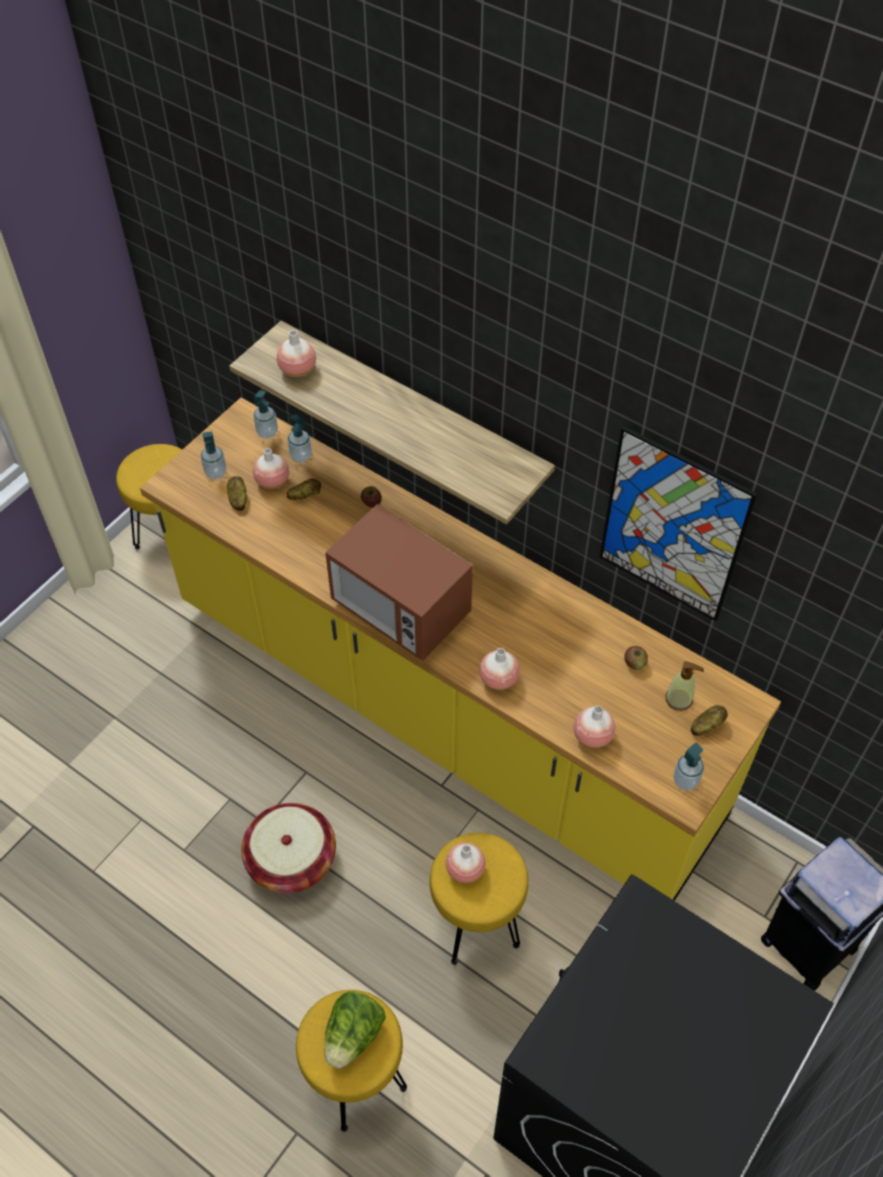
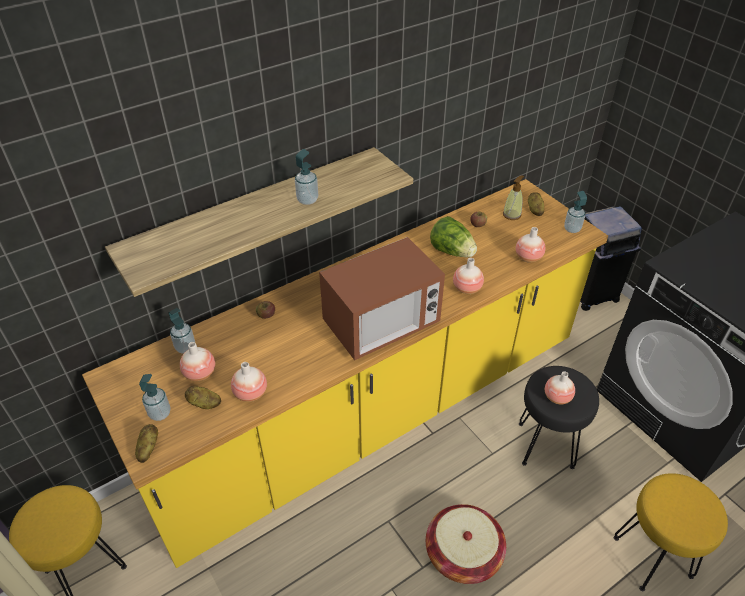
camera: 70 degrees left, 10 degrees down
soap dispenser [254,390,278,439] -> soap dispenser moved to [295,149,318,205]
vase [277,330,316,377] -> vase moved to [231,362,267,402]
potato [287,478,321,500] -> potato moved to [135,424,158,463]
lettuce [324,991,386,1069] -> lettuce moved to [430,216,477,258]
yellow stool [430,833,528,965] -> black stool [519,366,599,469]
picture [600,426,757,621] -> none

